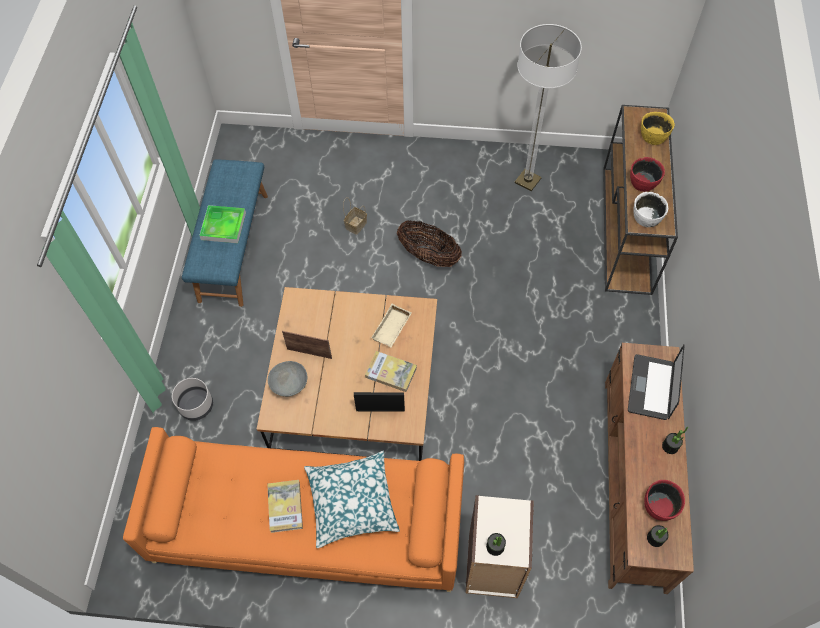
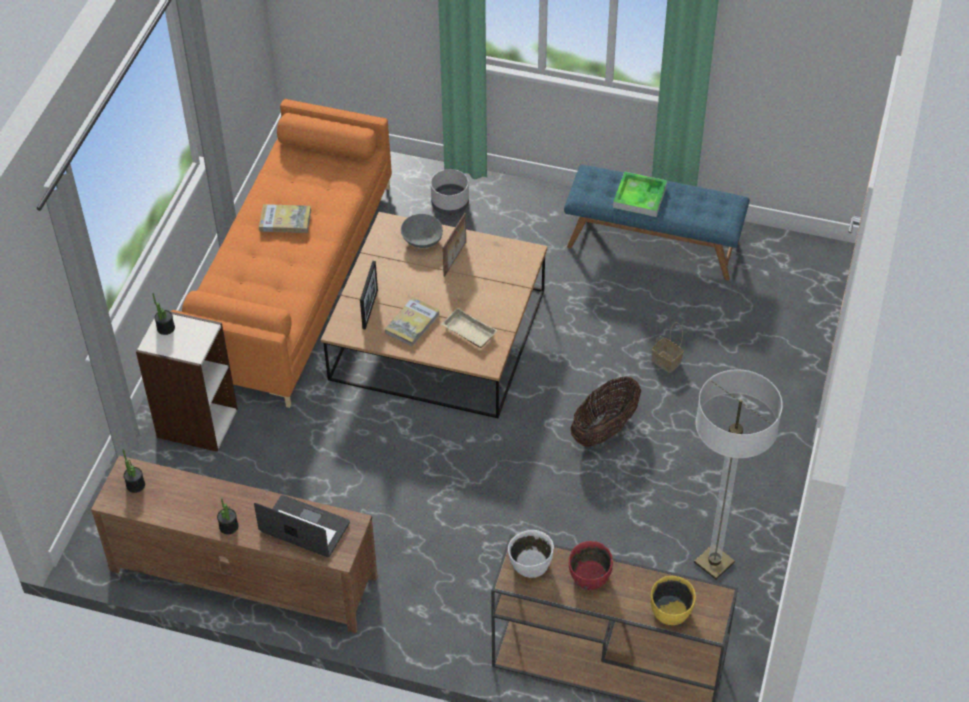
camera: 100 degrees right, 10 degrees down
pillow [304,451,400,548] -> none
red bowl [644,480,685,521] -> none

